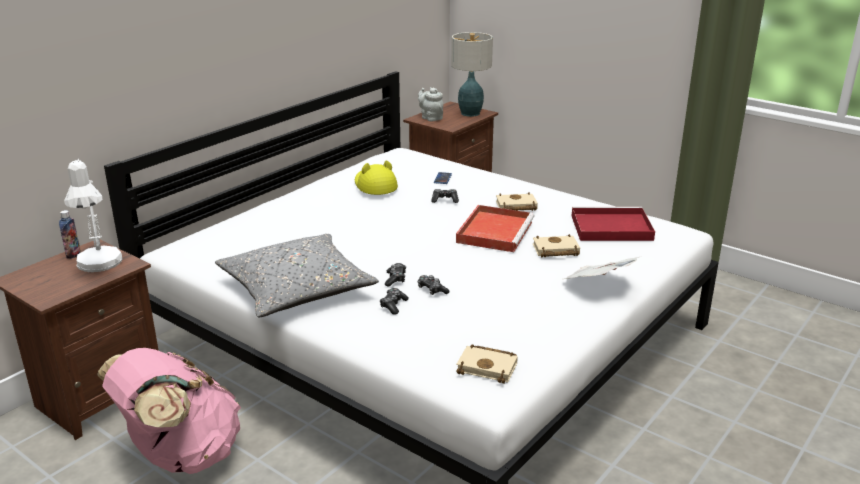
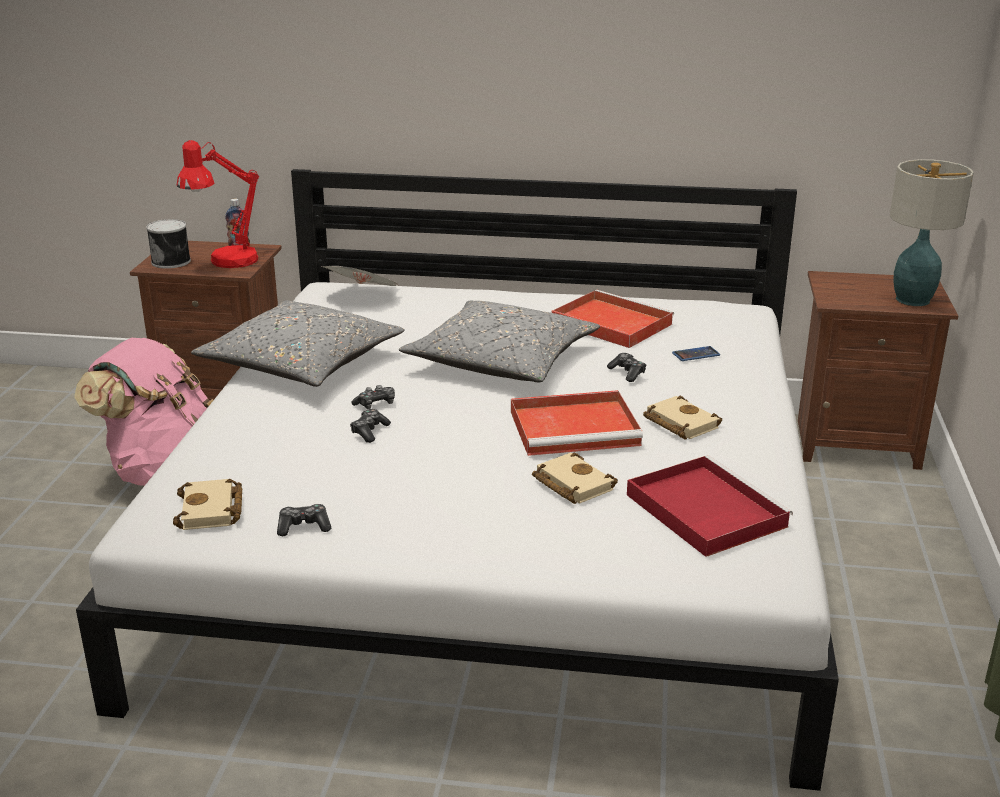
camera: 60 degrees right, 0 degrees up
white table lamp [64,159,122,272] -> red table lamp [177,140,259,268]
yellow hat [355,161,398,195] -> red tray [551,290,674,348]
game controller [380,288,409,315] -> game controller moved to [277,504,331,536]
grey teapot [418,87,443,121] -> none
newspaper [564,257,639,279] -> newspaper moved to [322,266,398,286]
none -> can [146,219,191,269]
none -> grey pillow [399,301,600,382]

